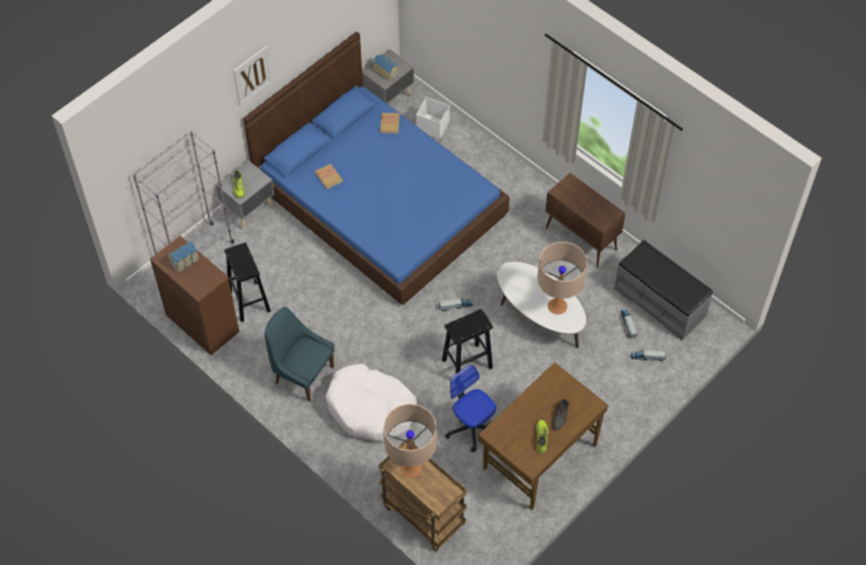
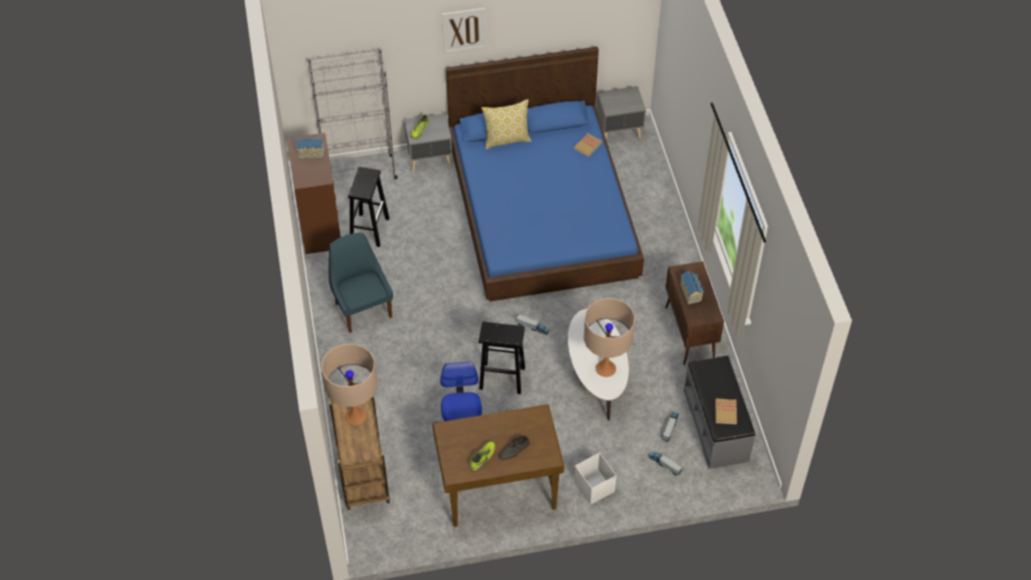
camera: 35 degrees right, 5 degrees down
book [315,164,343,189] -> book moved to [715,398,737,424]
white dog bed [325,364,417,441] -> none
toy house [373,54,398,82] -> toy house moved to [680,271,703,305]
white storage box [416,97,450,139] -> white storage box moved to [574,453,617,505]
none -> pillow [481,99,531,149]

